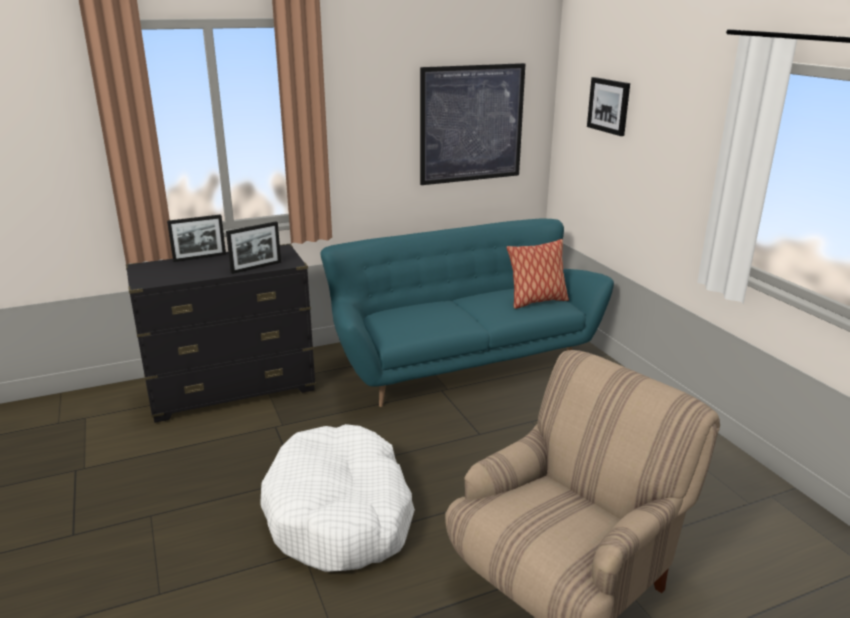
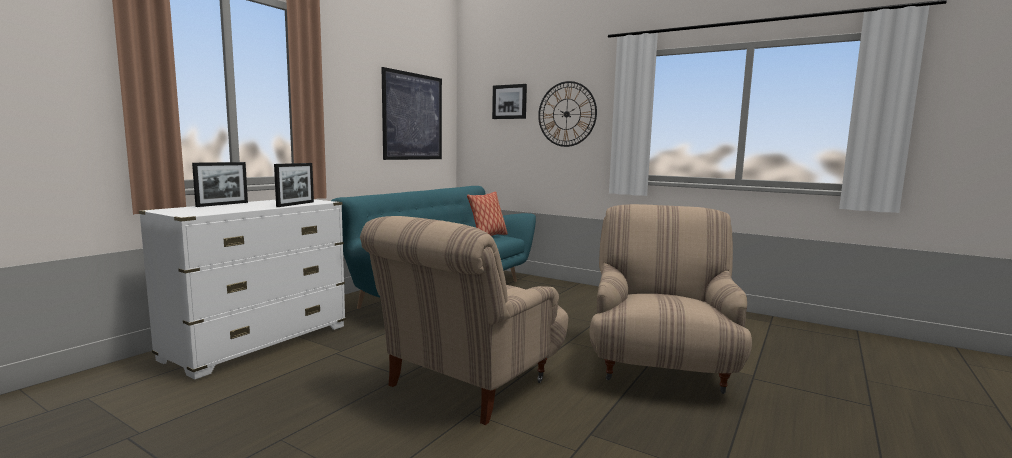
camera: 35 degrees left, 15 degrees down
black dresser [126,244,316,423] -> white dresser [139,199,346,379]
white dog bed [260,424,415,572] -> beige armchair [360,216,568,425]
none -> wall clock [538,81,597,147]

